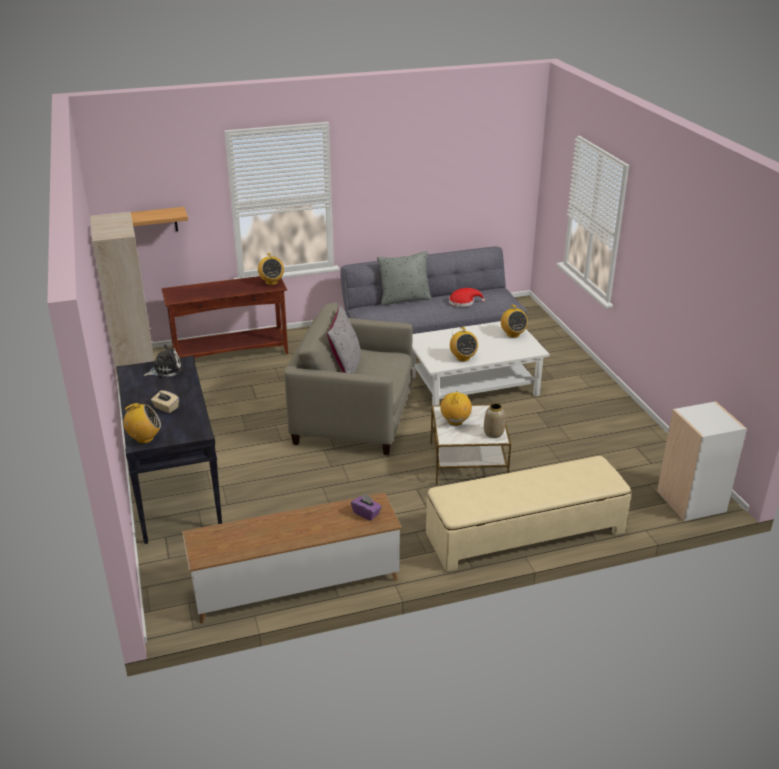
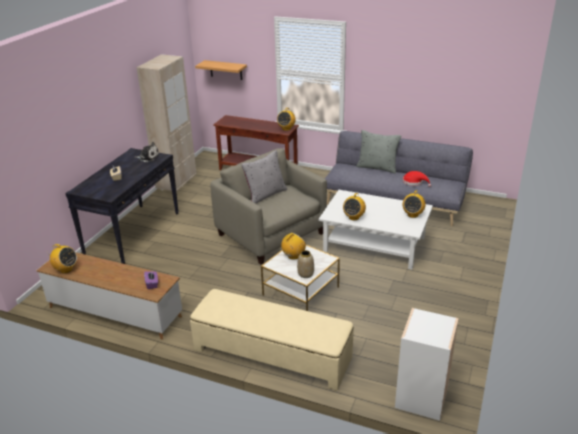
camera: 40 degrees right, 0 degrees up
radio [123,403,161,444] -> radio moved to [49,244,77,273]

